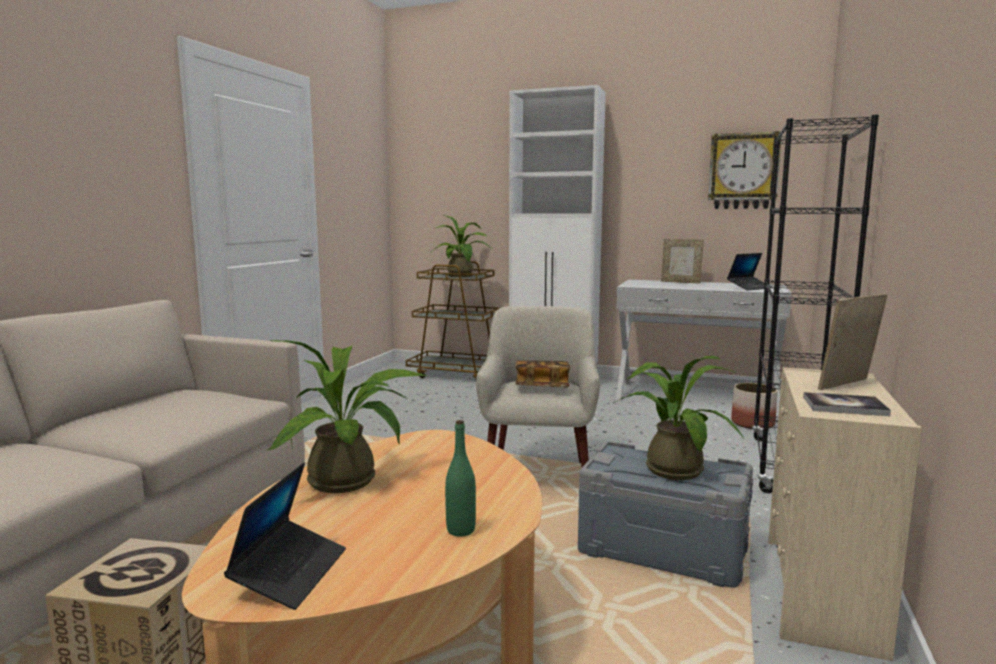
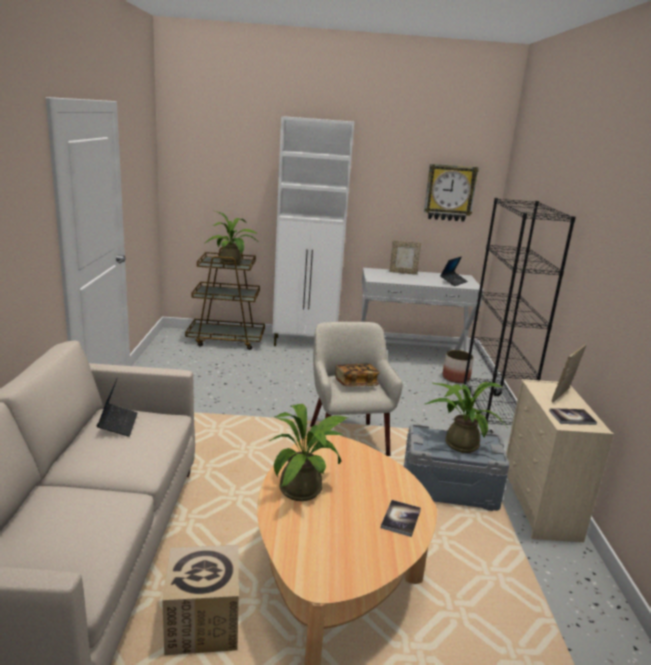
camera: 20 degrees left, 10 degrees up
laptop [224,462,346,610] -> laptop moved to [97,379,138,437]
green bottle [445,420,476,537] -> book [381,500,421,537]

